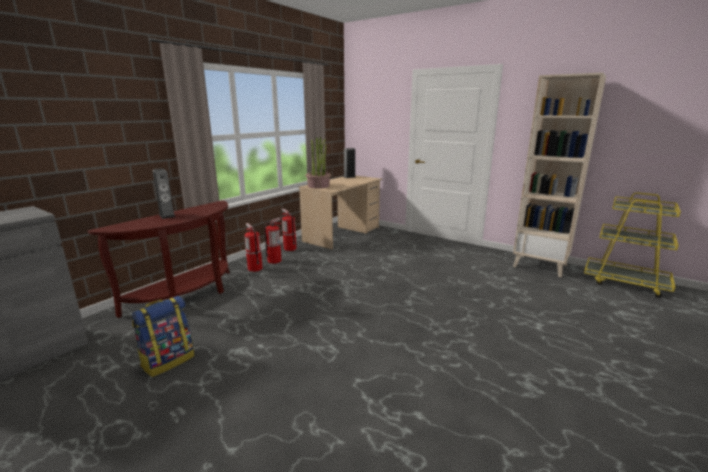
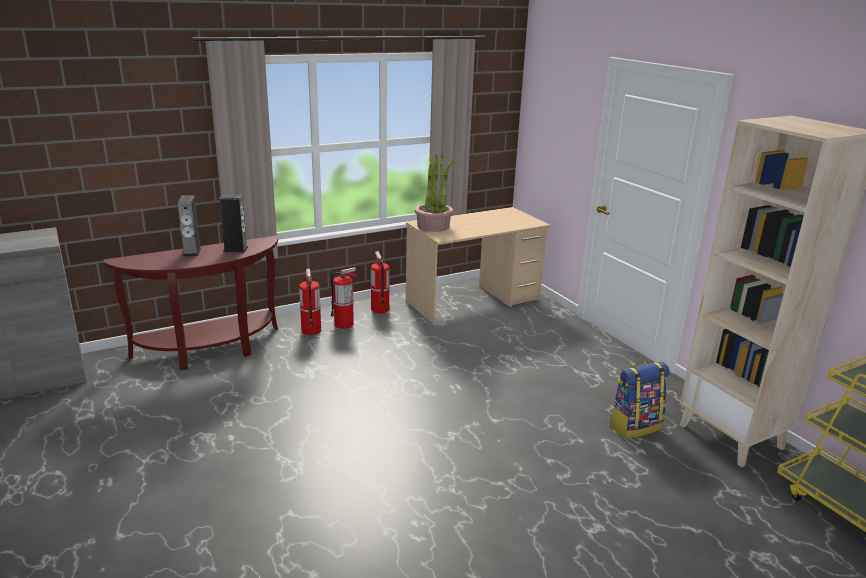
camera: 25 degrees right, 5 degrees up
backpack [132,296,195,377] -> backpack moved to [609,361,670,439]
speaker [343,148,356,178] -> speaker moved to [220,195,248,253]

